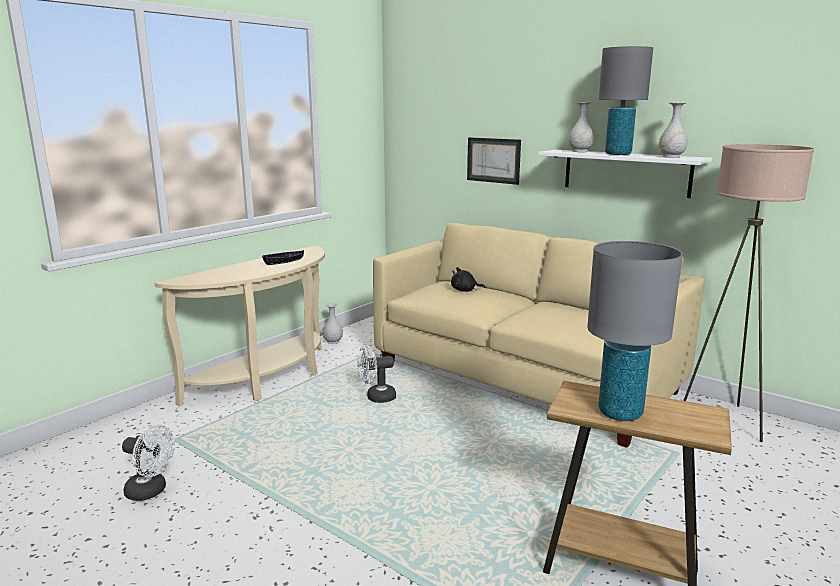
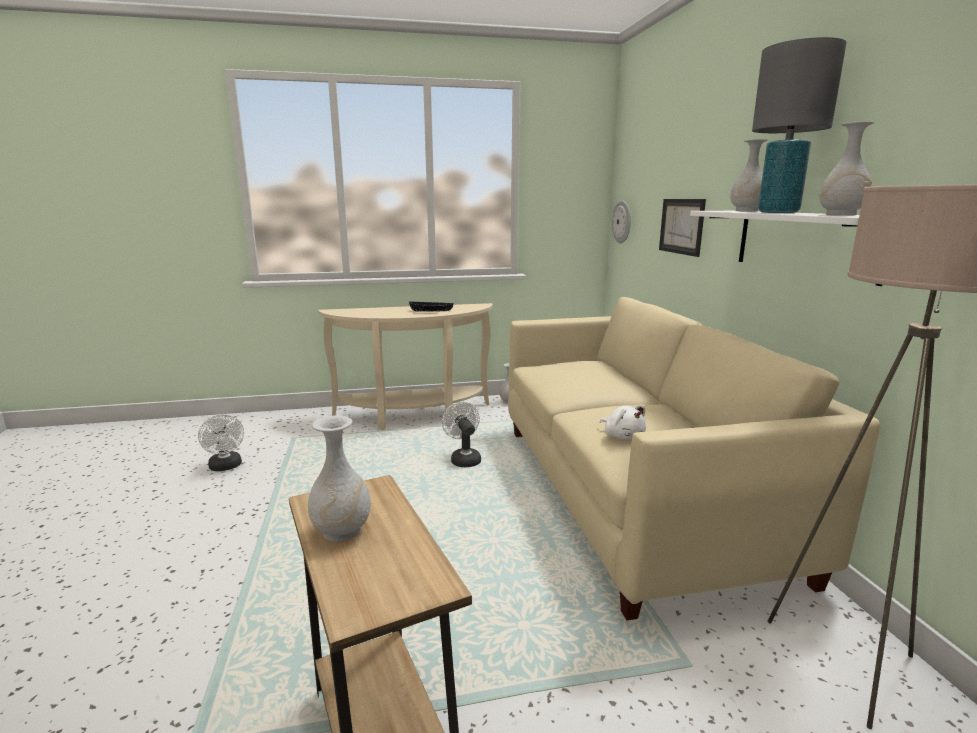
camera: 40 degrees right, 0 degrees up
white fan [357,345,396,403] -> white fan turned 45 degrees clockwise [442,402,481,467]
black plush toy [451,267,486,292] -> none
grey table lamp [587,241,683,421] -> white vase [308,415,371,542]
none -> white plush toy [600,405,646,439]
none -> wall clock [612,200,631,243]

